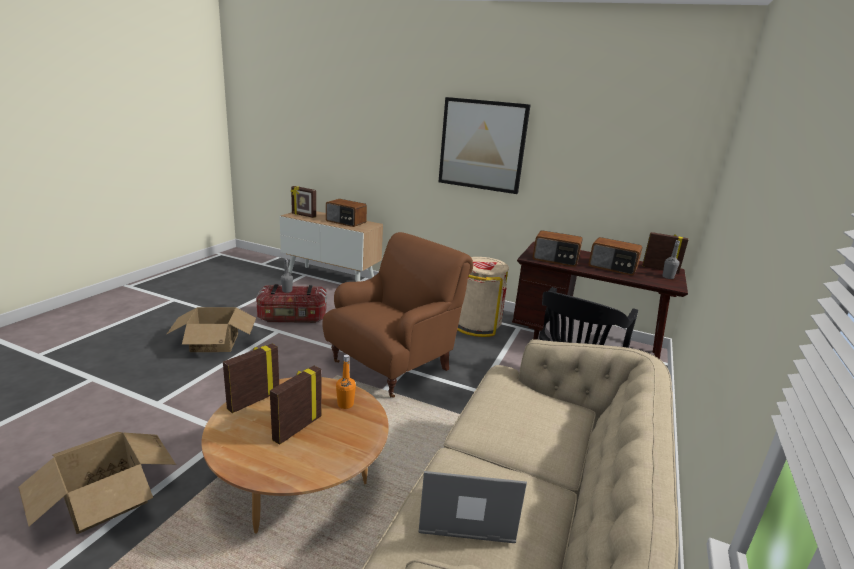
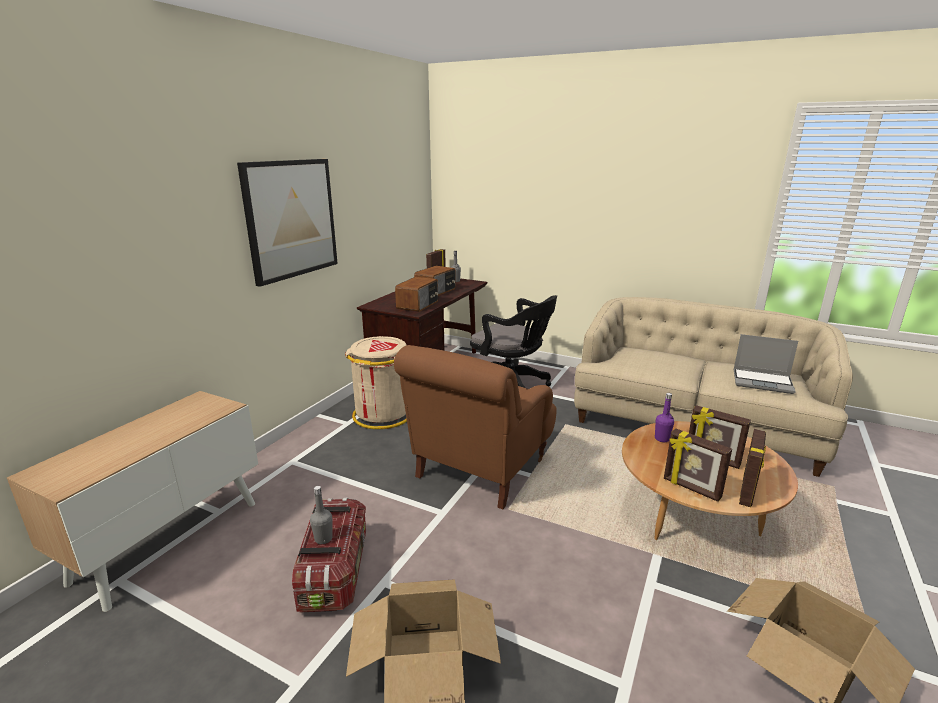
camera: 85 degrees left, 0 degrees up
picture frame [291,186,316,218] -> picture frame moved to [739,429,766,507]
brown armchair [322,232,473,398] -> brown armchair turned 105 degrees counterclockwise [394,345,557,510]
radio [326,199,367,227] -> none
orange bottle [336,354,356,409] -> purple bottle [655,393,674,442]
laptop [419,471,527,543] -> laptop turned 75 degrees counterclockwise [734,334,798,394]

